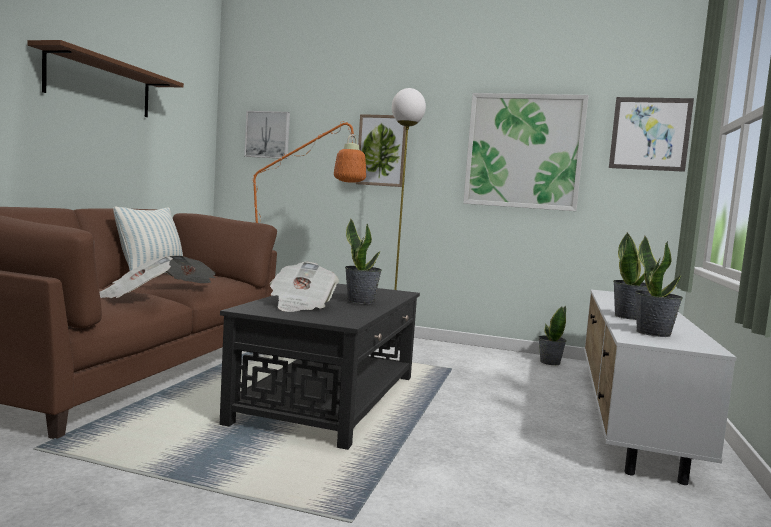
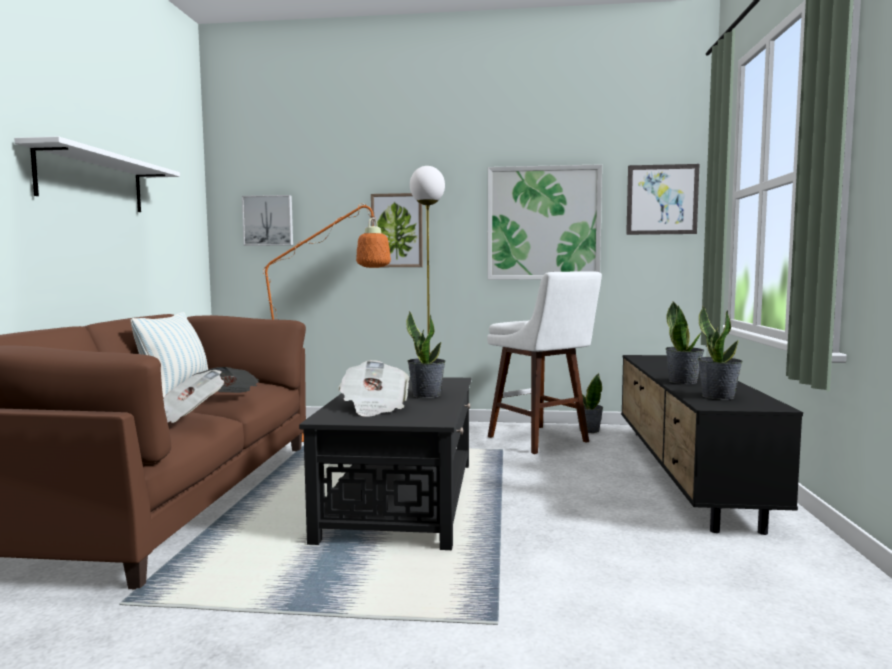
camera: 10 degrees left, 0 degrees up
brown shelf [27,40,184,117] -> white shelf [14,136,180,212]
white tv stand [584,289,736,485] -> black tv stand [621,355,803,535]
none -> white stool [487,272,602,454]

